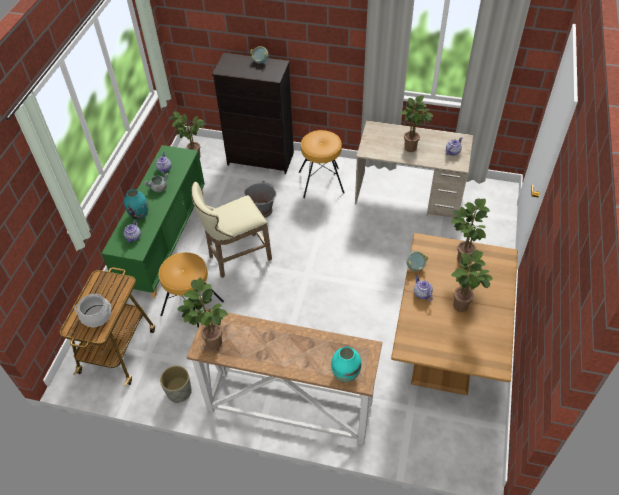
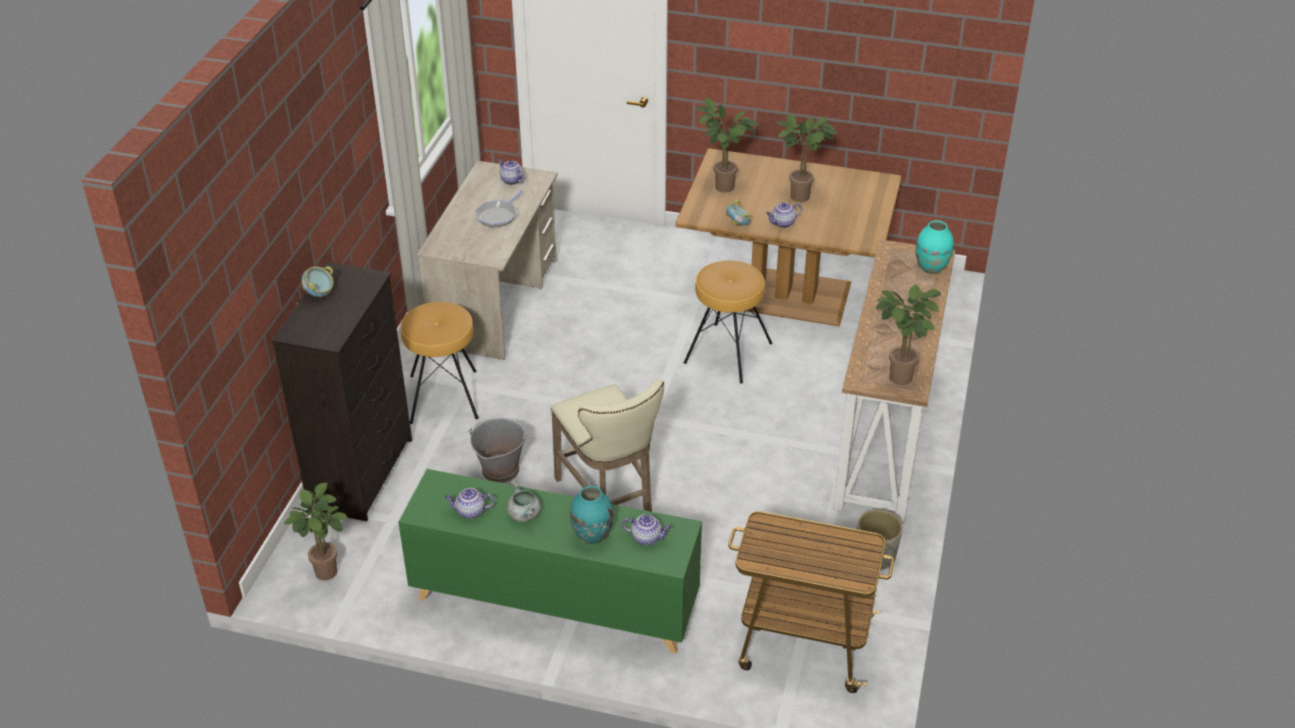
camera: 90 degrees left, 10 degrees down
cooking pot [74,294,111,327] -> none
brown stool [159,252,224,327] -> brown stool moved to [684,260,772,383]
potted plant [400,95,433,152] -> frying pan [475,190,523,228]

